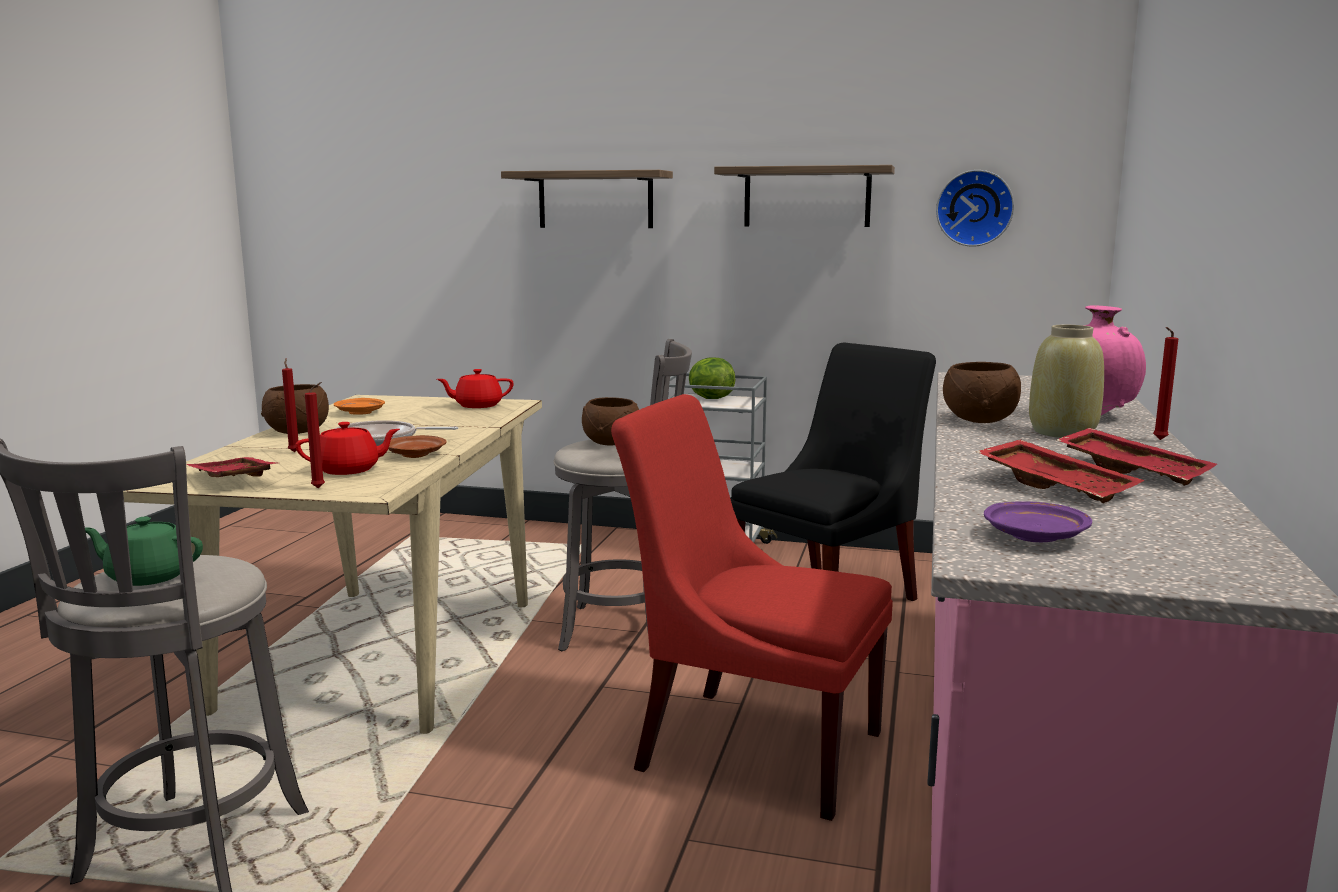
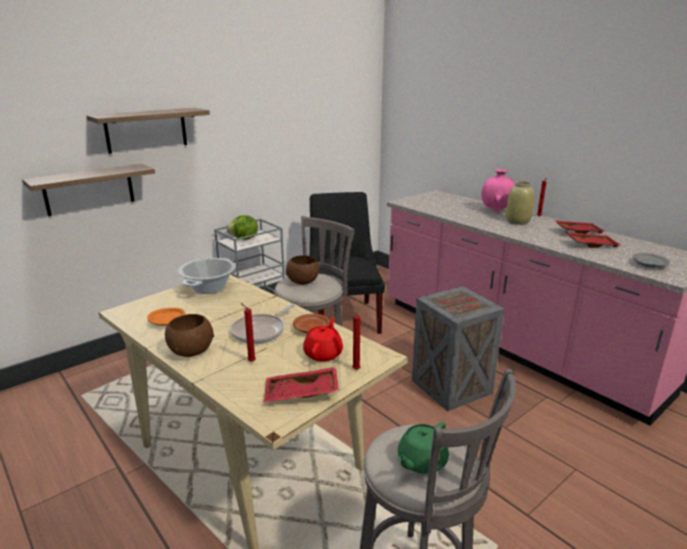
camera: 55 degrees left, 10 degrees up
red teapot [437,369,514,408] -> cooking pot [178,258,236,294]
red chair [611,394,893,821] -> crate [412,286,504,411]
shelf [714,165,895,227] -> shelf moved to [22,164,155,216]
wall clock [936,170,1014,247] -> none
brown bowl [943,362,1021,423] -> none
purple plate [984,501,1092,542] -> grey plate [633,253,670,268]

